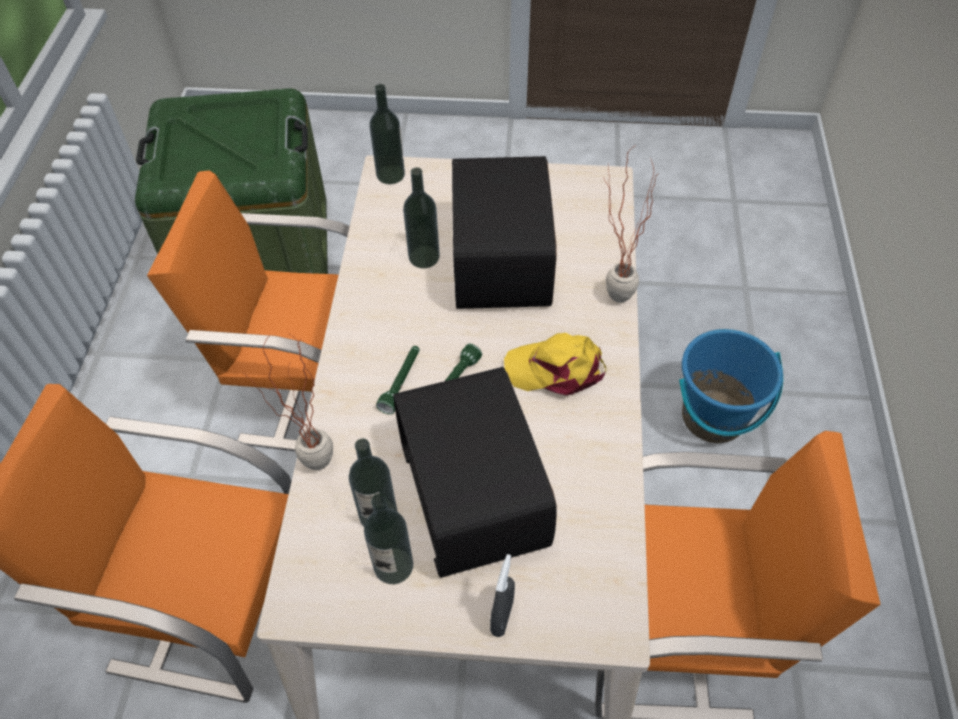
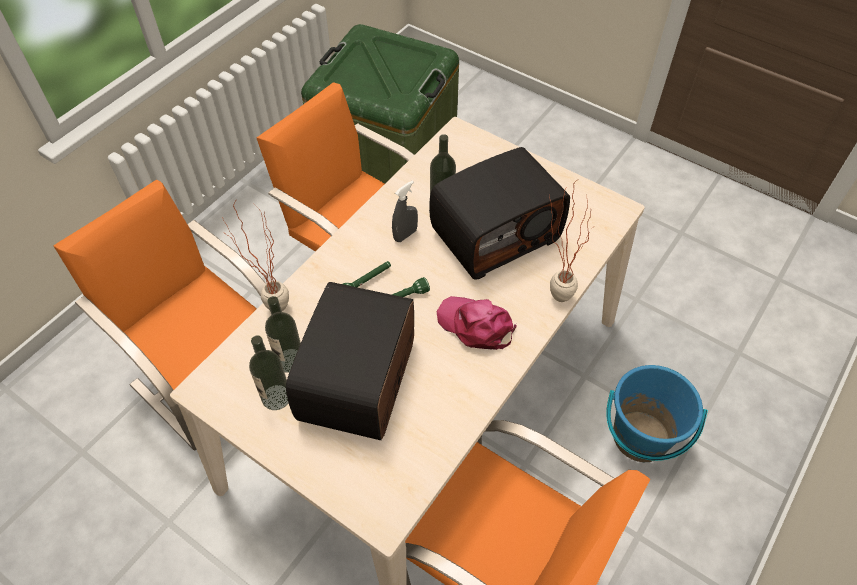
camera: 30 degrees right, 0 degrees up
bottle [369,84,405,184] -> none
radio [452,156,557,309] -> radio turned 150 degrees counterclockwise [429,147,570,280]
grey spray bottle [490,554,515,637] -> grey spray bottle moved to [392,180,418,242]
yellow cap [504,333,606,395] -> pink cap [436,296,517,350]

